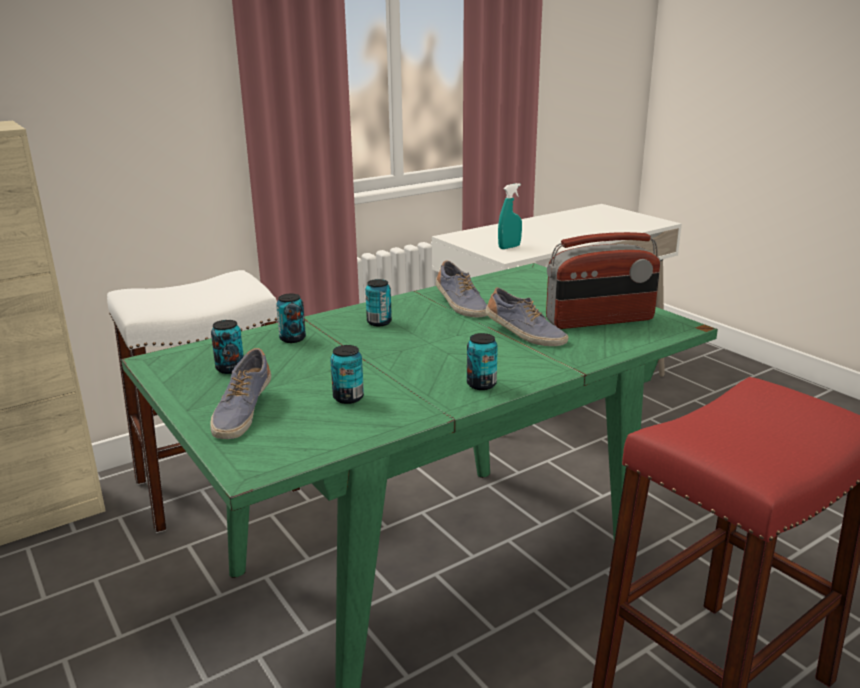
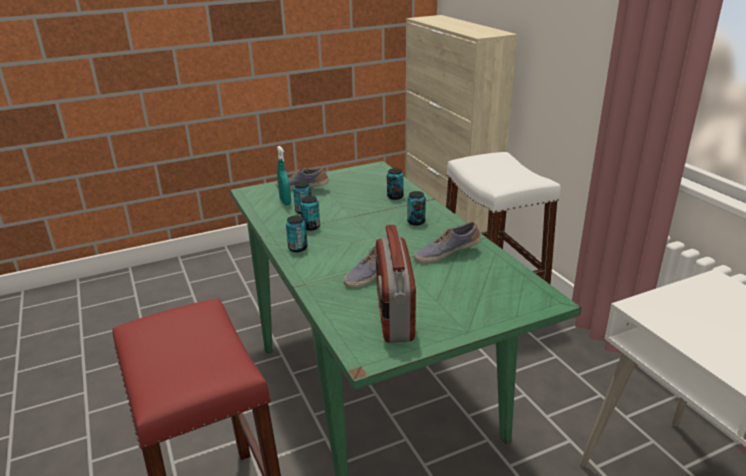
camera: 100 degrees right, 5 degrees up
can [211,320,244,374] -> can moved to [300,196,320,230]
turquoise spray bottle [498,183,522,249] -> turquoise spray bottle moved to [277,146,291,205]

